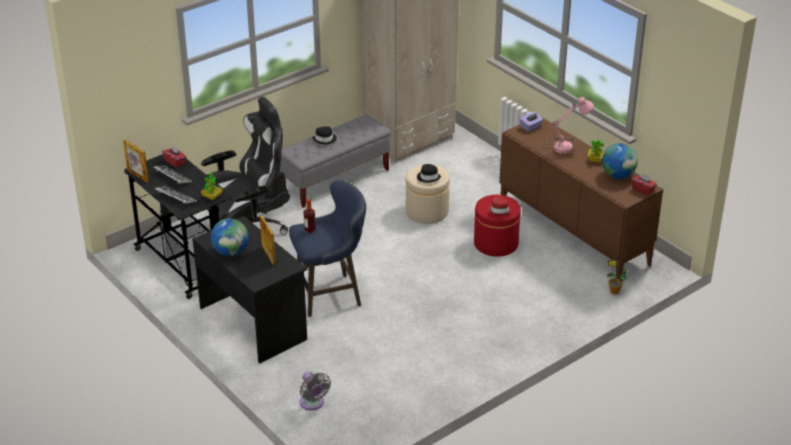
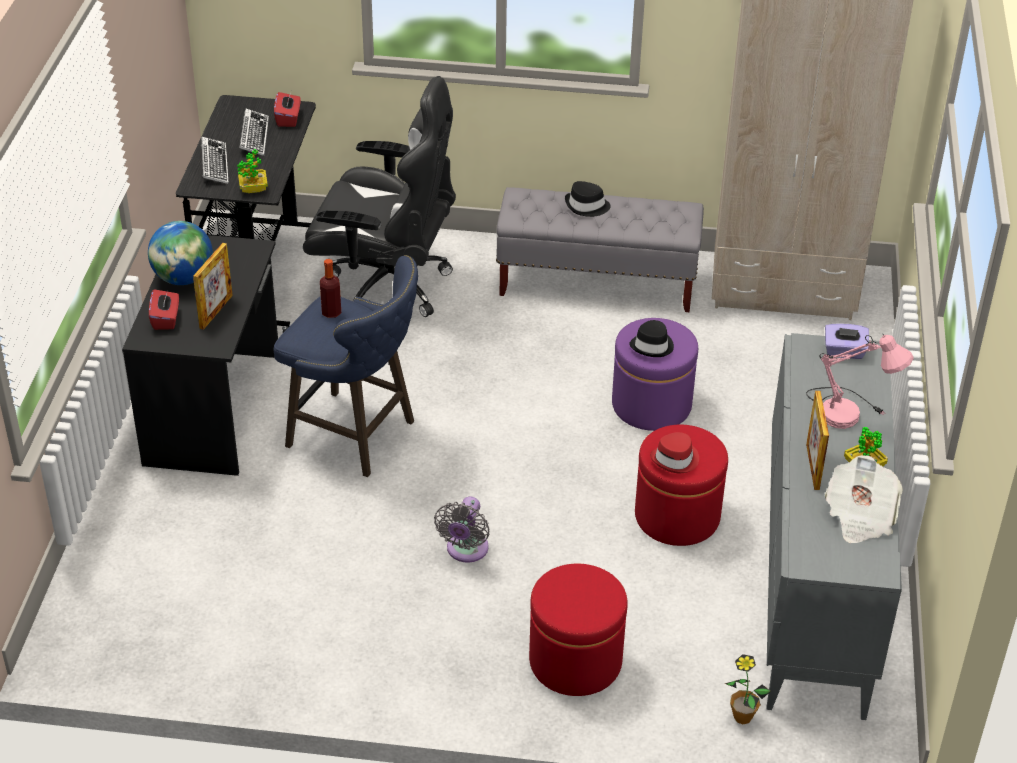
camera: 45 degrees right, 5 degrees up
picture frame [123,139,149,183] -> picture frame moved to [806,391,829,490]
grey fan [300,371,331,410] -> grey fan moved to [434,497,490,563]
beige ottoman [406,164,450,224] -> purple ottoman [612,318,698,431]
brown dresser [499,118,664,279] -> grey dresser [766,333,902,720]
globe [602,143,638,179] -> newspaper [825,455,903,543]
red tissue box [631,173,657,196] -> red tissue box moved to [149,288,179,330]
none -> red ottoman [529,564,628,696]

